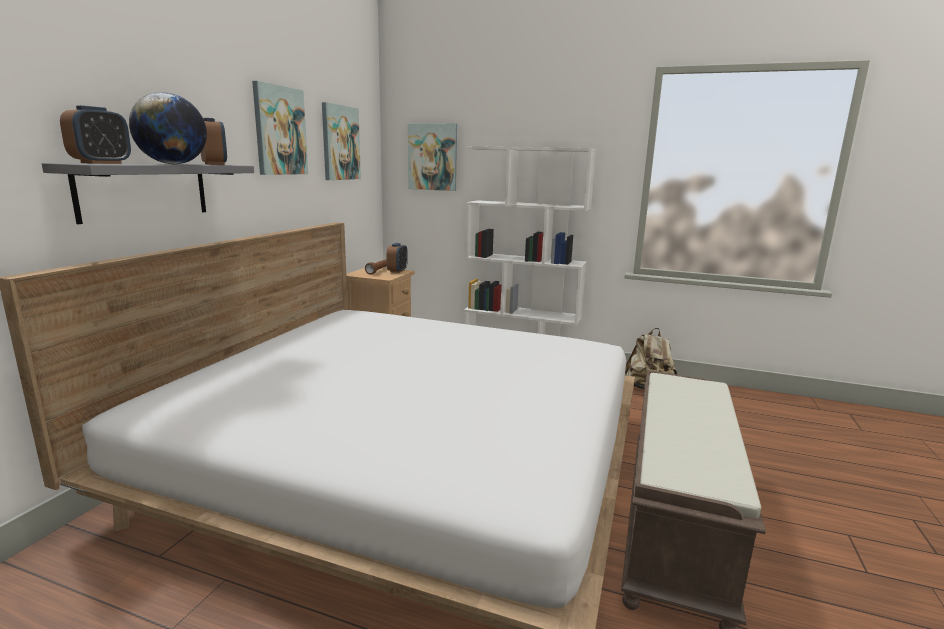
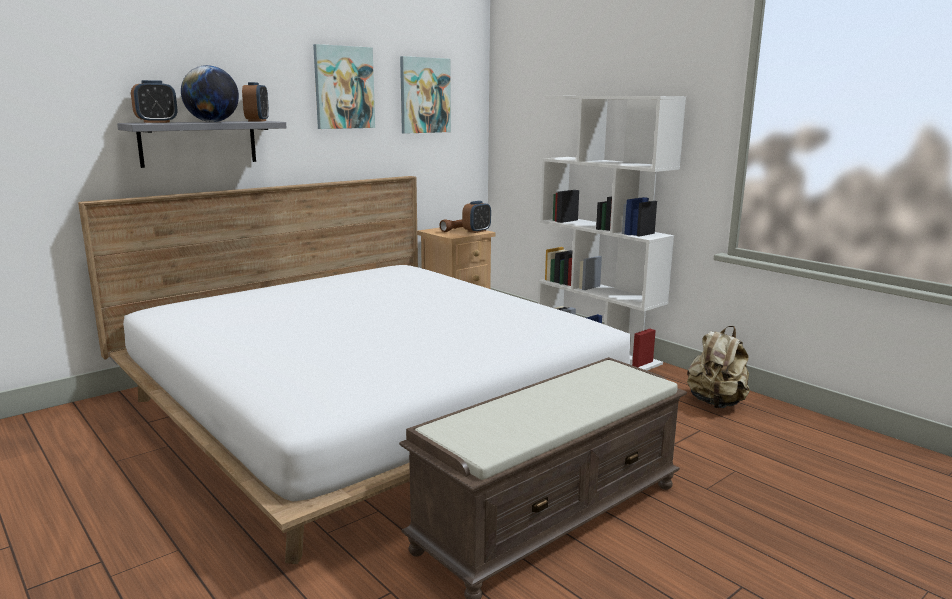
camera: 30 degrees right, 0 degrees up
picture [408,123,457,191] -> none

